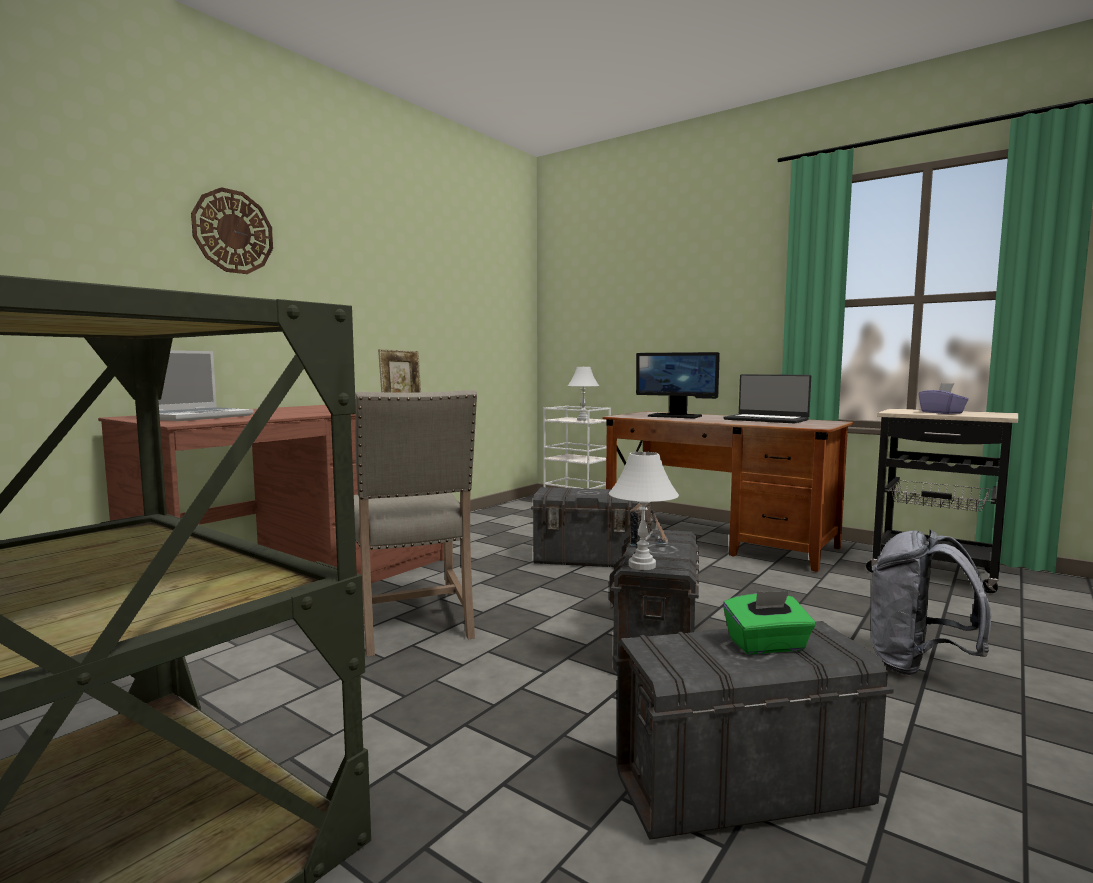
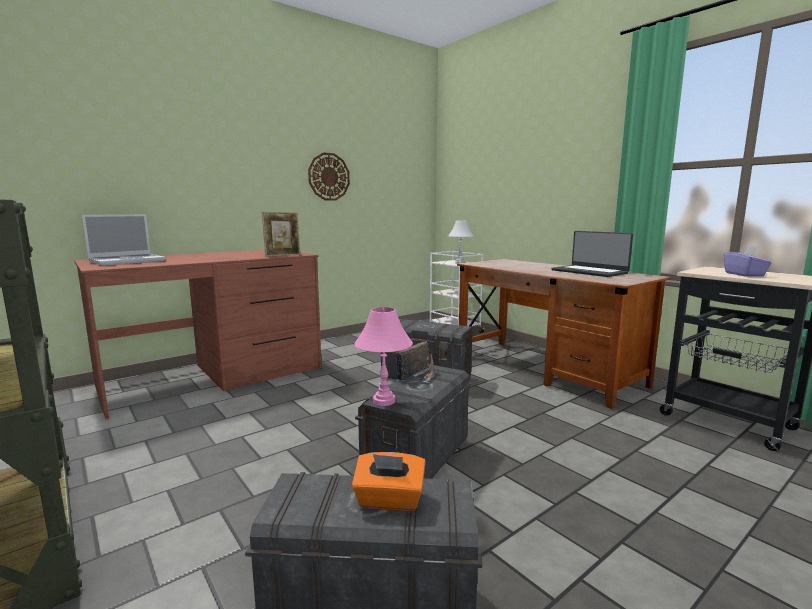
camera: 15 degrees right, 5 degrees up
wall clock [191,187,273,274] -> wall clock moved to [308,152,350,201]
beige chair [354,390,477,657] -> none
white table lamp [609,452,679,570] -> pink table lamp [354,307,413,406]
monitor [636,352,720,418] -> none
green tissue box [723,591,815,654] -> orange tissue box [352,452,425,511]
grey backpack [871,530,991,675] -> none

